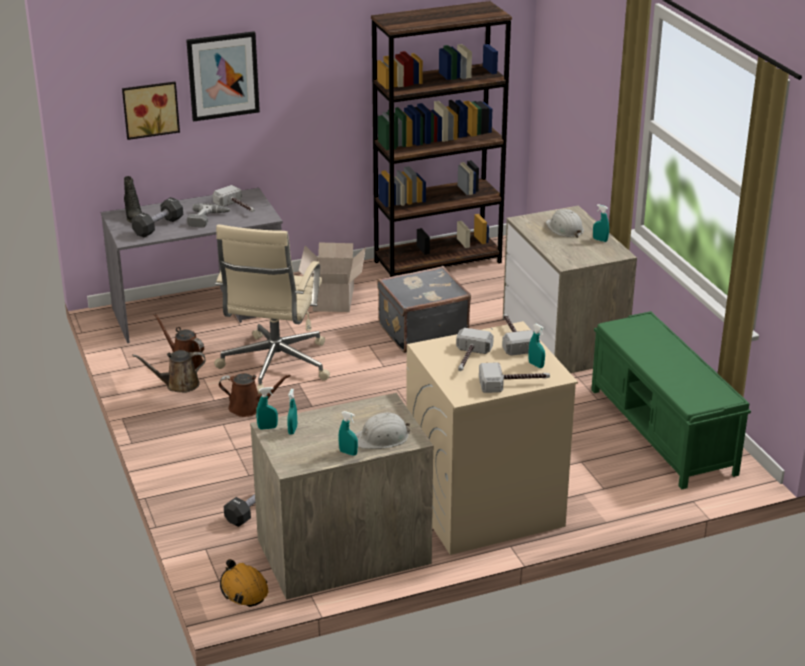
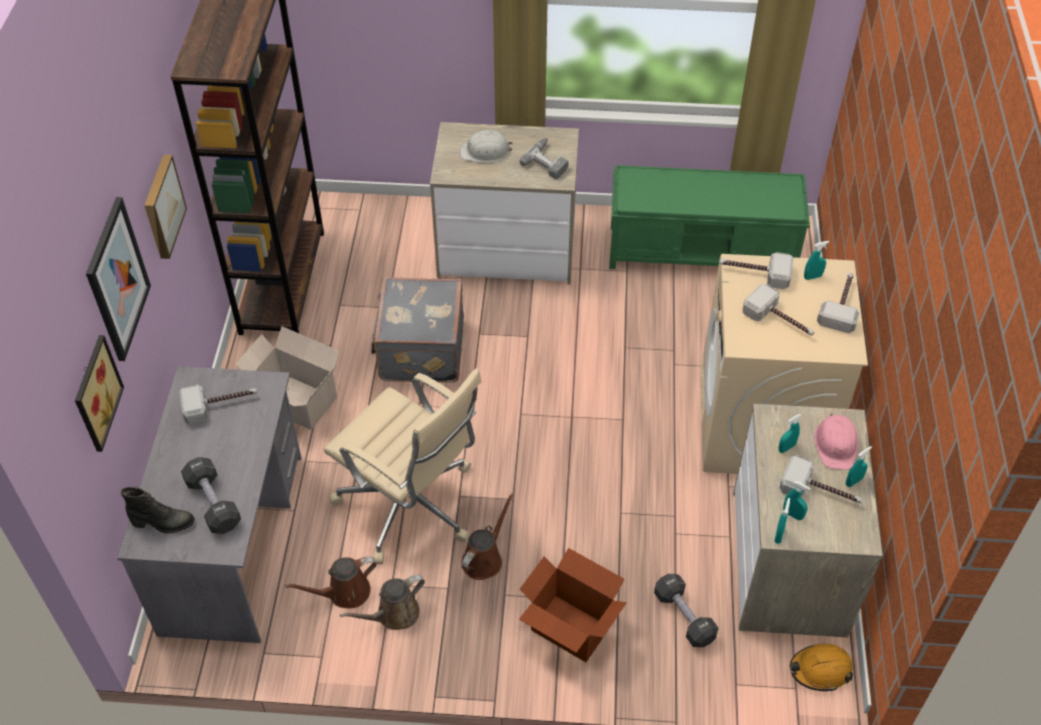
camera: 65 degrees left, 20 degrees up
brown watering can [132,350,206,393] -> brown watering can turned 45 degrees clockwise [340,574,425,630]
power drill [187,203,230,227] -> power drill moved to [519,138,569,179]
white hard hat [355,413,410,449] -> pink hard hat [814,413,858,470]
turquoise spray bottle [593,204,609,242] -> turquoise spray bottle moved to [778,414,801,453]
none -> picture [144,155,187,259]
none -> cardboard box [519,548,627,662]
none -> hammer [779,455,862,503]

